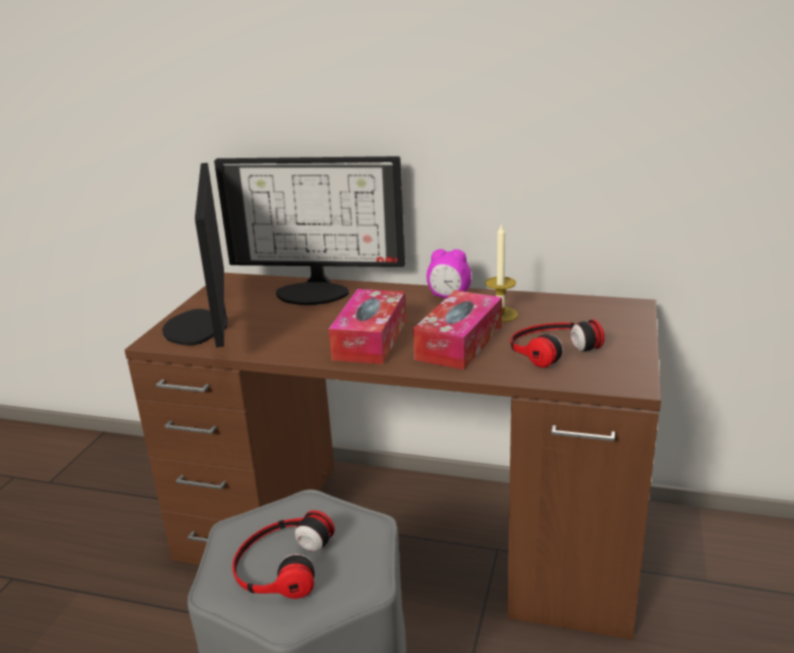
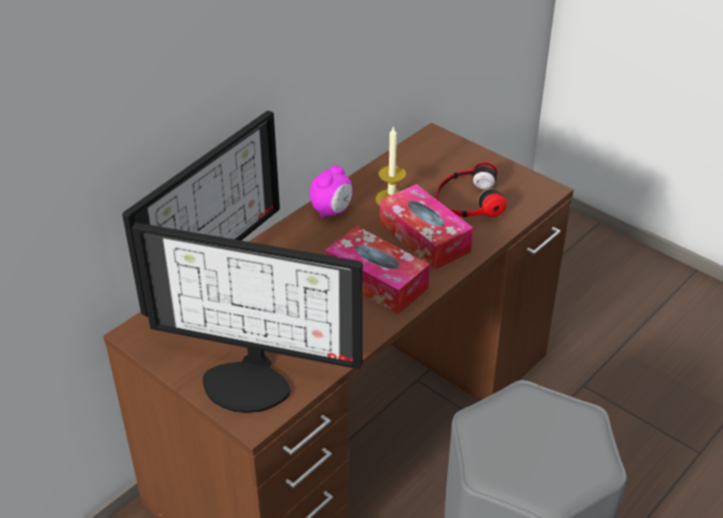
camera: 65 degrees left, 15 degrees up
headphones [232,510,335,599] -> none

